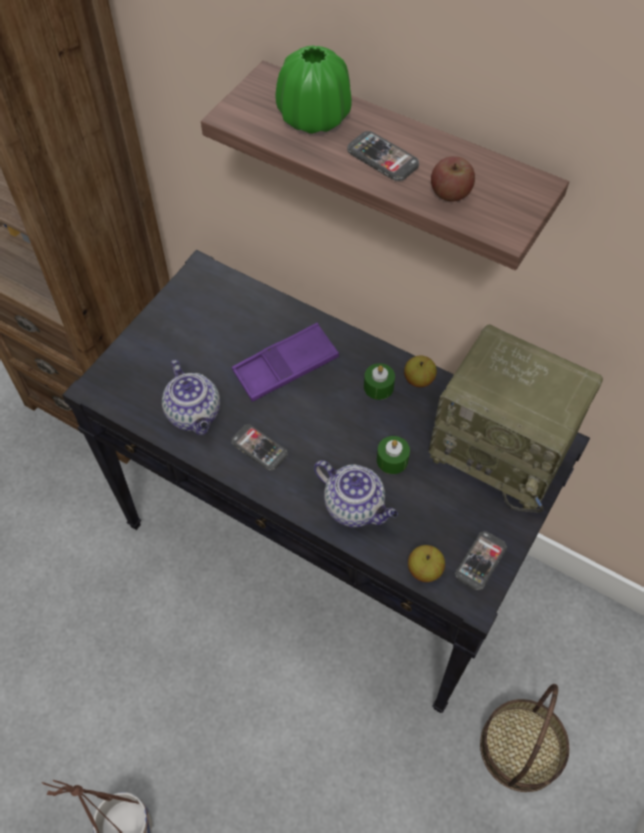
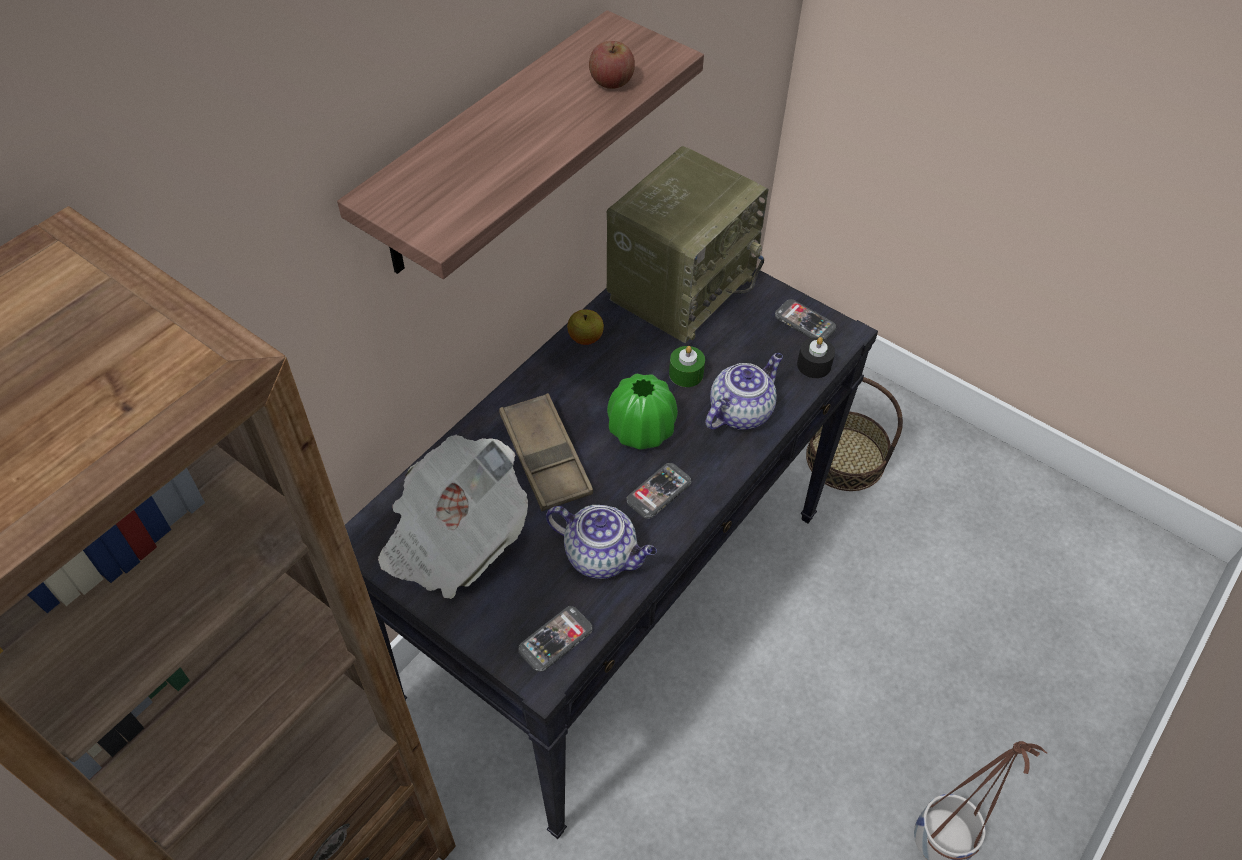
camera: 85 degrees left, 5 degrees down
teapot [162,360,220,435] -> teapot turned 45 degrees clockwise [546,505,657,579]
purple tray [232,323,339,402] -> brown tray [499,393,593,511]
green vase [275,45,352,134] -> green vase moved to [607,374,678,450]
phone [347,131,419,181] -> phone moved to [519,606,592,672]
green candle [364,363,395,400] -> none
apple [408,545,445,582] -> black candle [797,337,835,378]
none -> newspaper [378,435,528,599]

